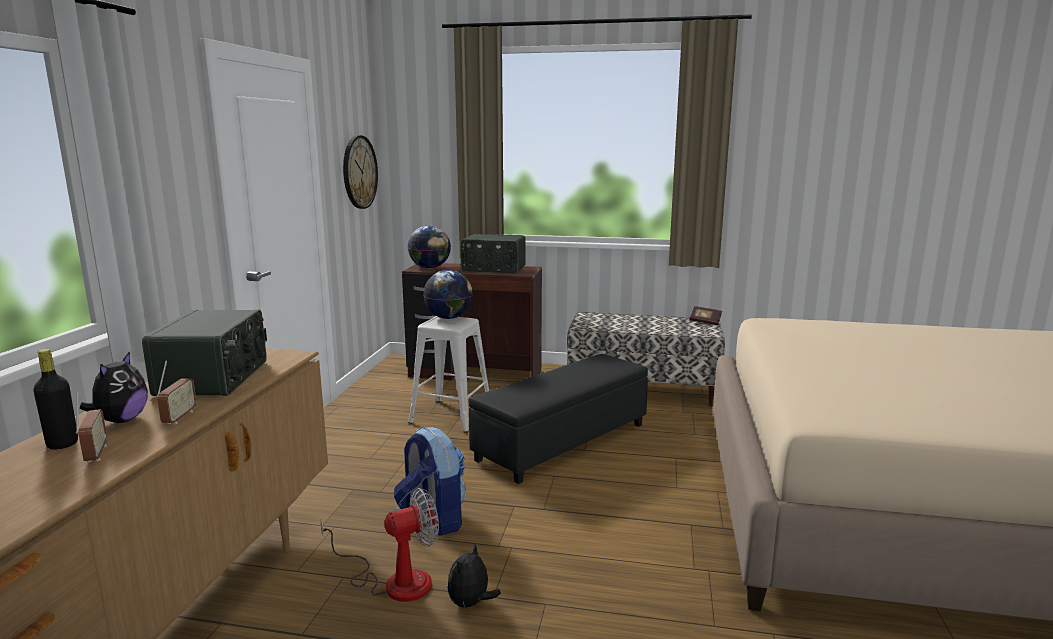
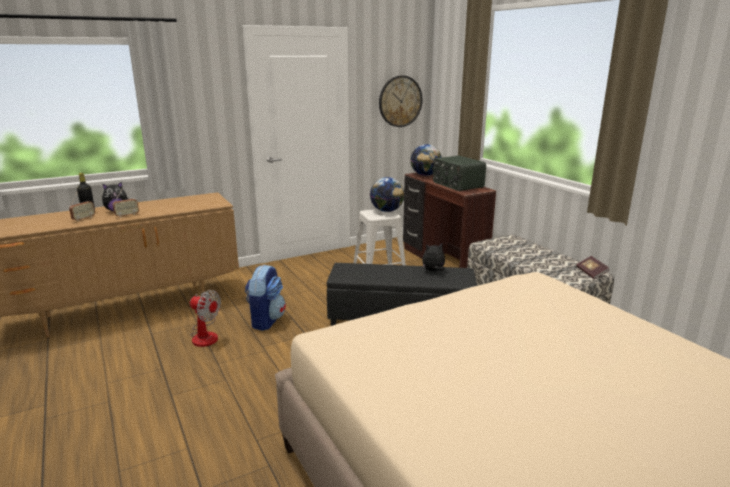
camera: 50 degrees right, 5 degrees up
radio [142,310,267,396] -> none
plush toy [448,544,501,609] -> plush toy moved to [422,243,445,272]

